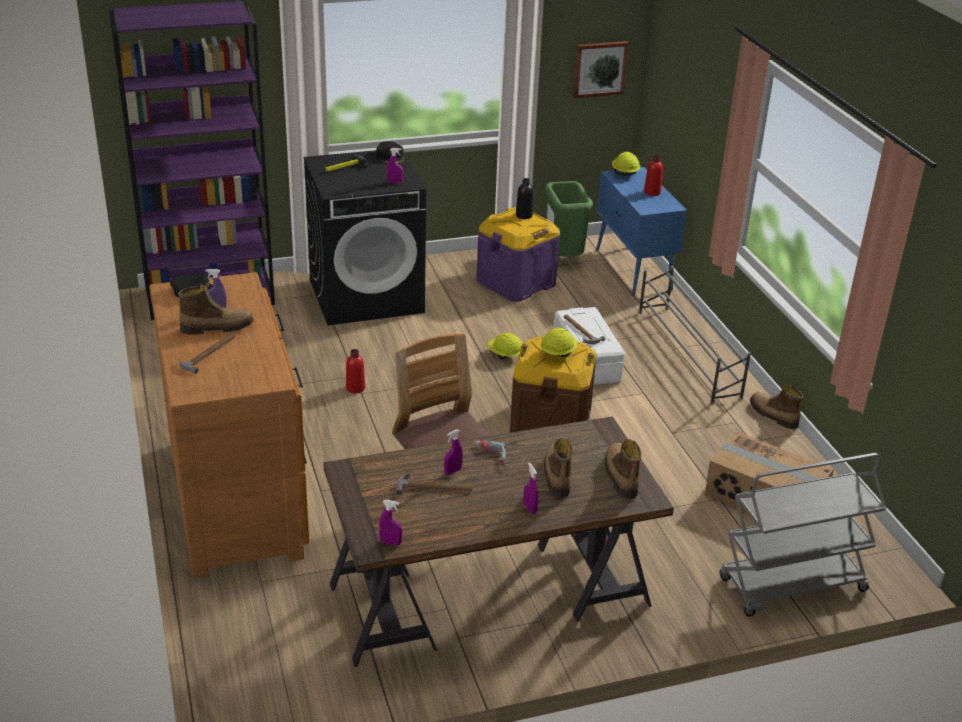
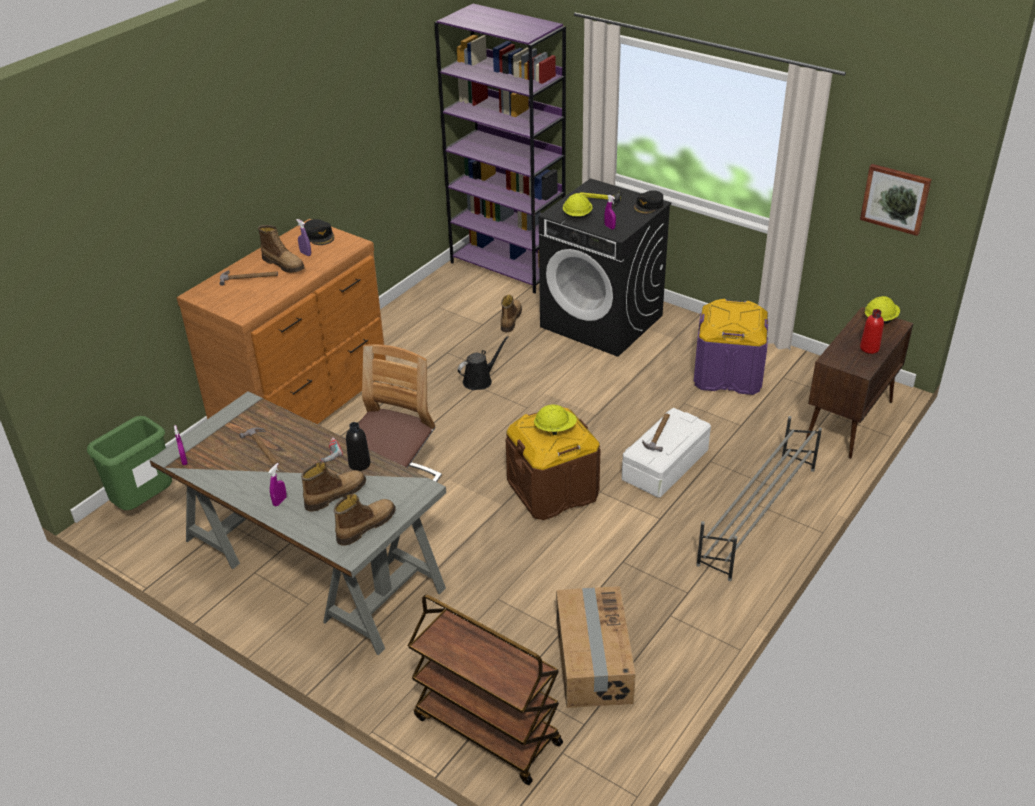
camera: 55 degrees right, 5 degrees up
brown desk [323,416,674,667] -> grey desk [150,391,446,655]
red bottle [346,349,365,394] -> black watering can [458,336,509,390]
purple spray bottle [444,429,463,475] -> none
yellow hard hat [488,333,522,360] -> yellow hard hat moved to [563,193,592,218]
black bottle [516,178,533,219] -> black bottle moved to [346,422,370,471]
green trash can [545,181,593,256] -> green trash can moved to [87,416,172,510]
blue cabinet [596,167,687,296] -> brown cabinet [806,307,914,459]
grey cart [719,453,887,617] -> brown cart [408,594,563,785]
boot [750,385,804,429] -> boot moved to [501,295,522,332]

